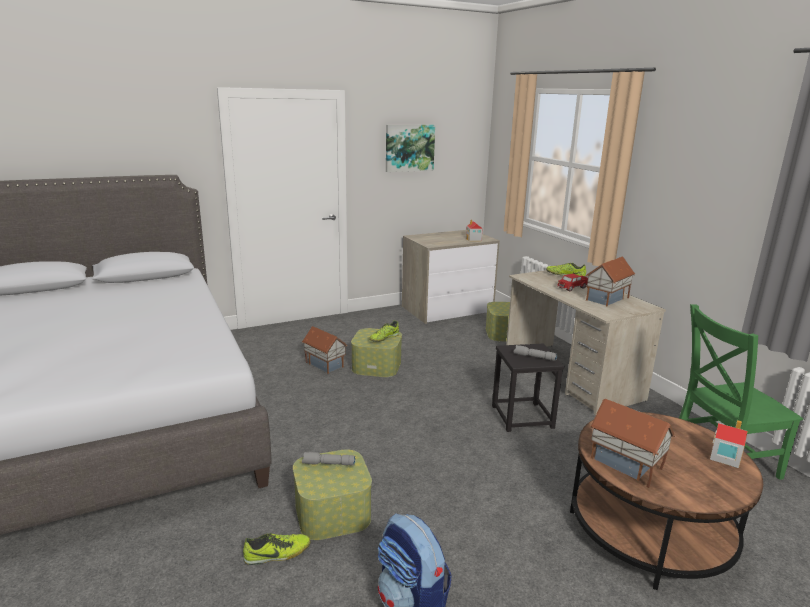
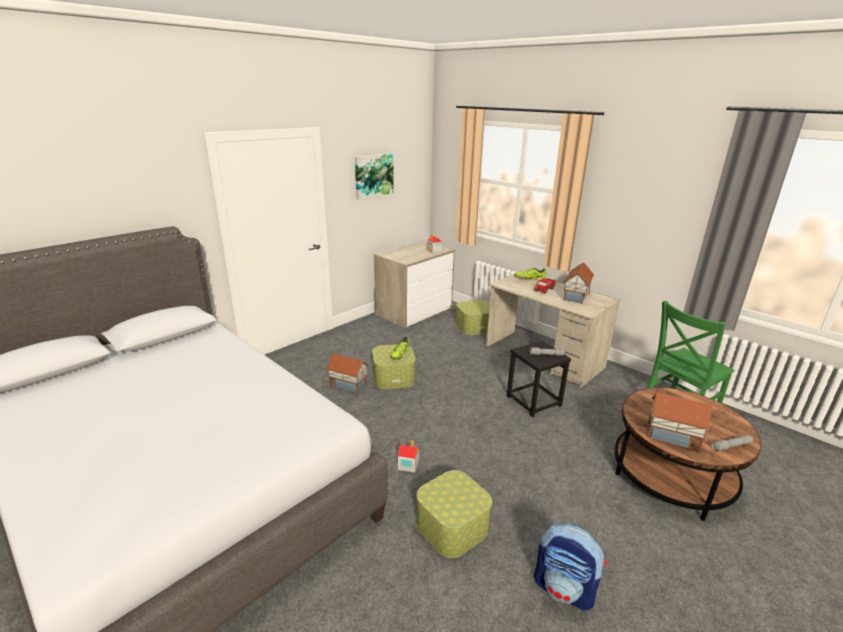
camera: 20 degrees left, 5 degrees up
shoe [243,533,310,565] -> none
grey flashlight [302,452,355,466] -> grey flashlight moved to [711,435,753,452]
toy house [710,420,748,468] -> toy house moved to [398,441,419,473]

